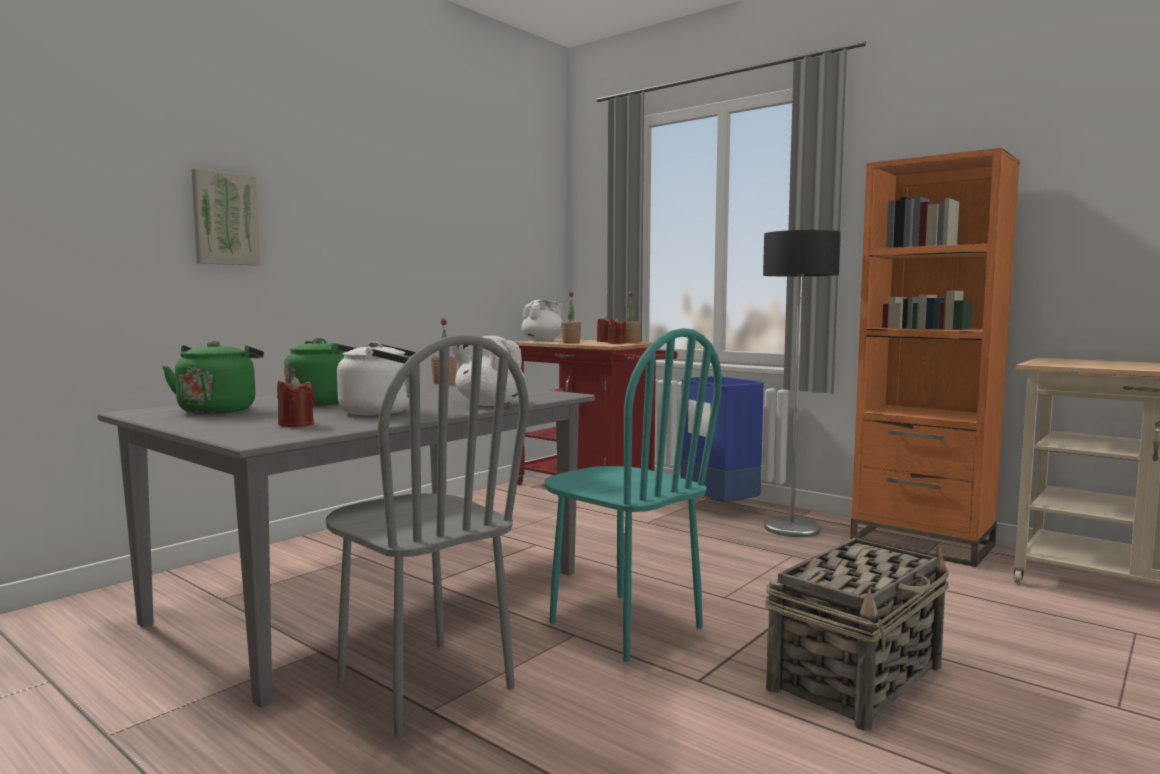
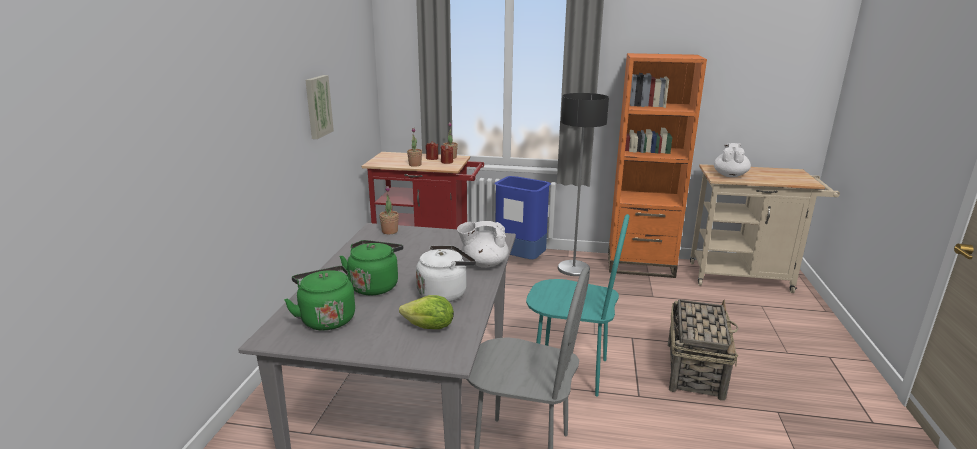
camera: 30 degrees left, 15 degrees up
picture [191,169,260,266] -> picture moved to [305,75,334,139]
red candle [277,376,315,427] -> lettuce [399,295,454,329]
white teapot [522,299,563,341] -> white teapot moved to [714,143,751,177]

